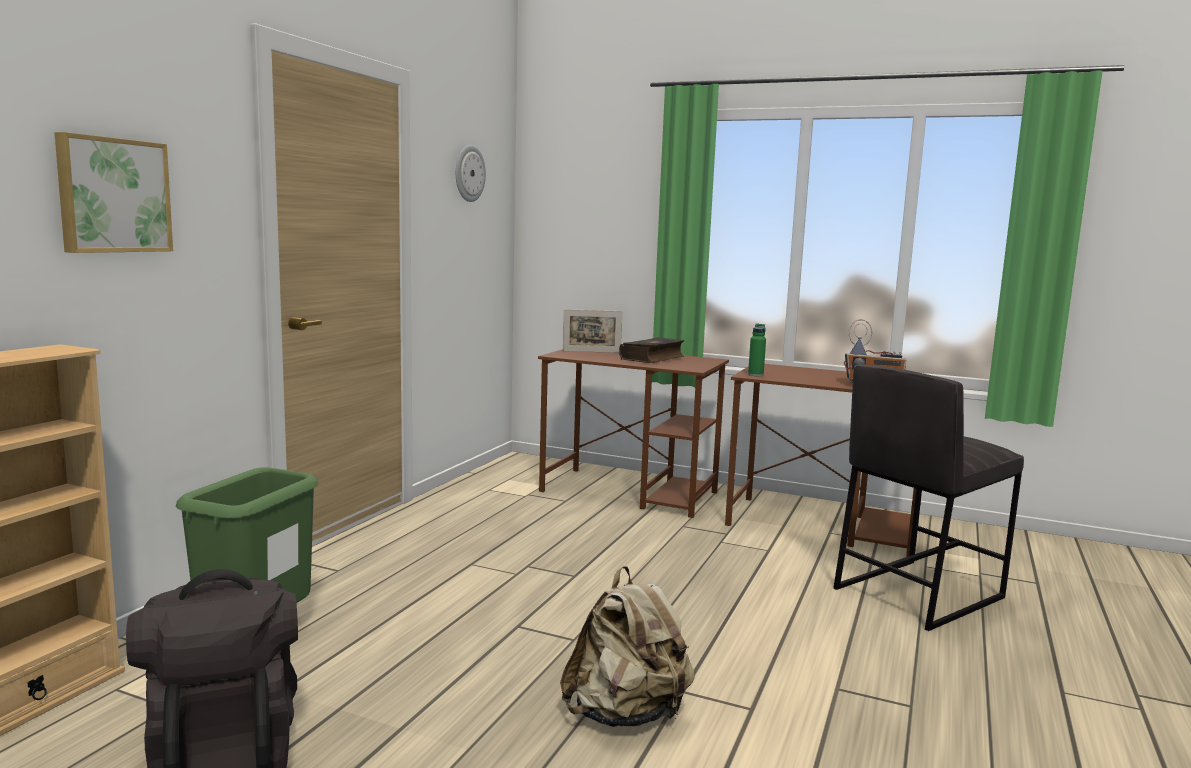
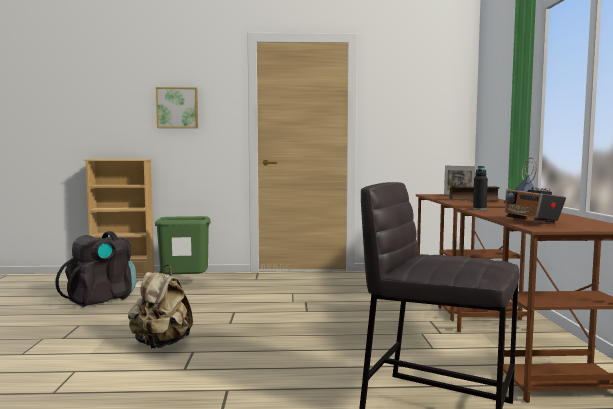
camera: 65 degrees right, 5 degrees down
wall clock [456,145,486,202] -> none
green bottle [748,324,766,376] -> black bottle [473,166,488,210]

